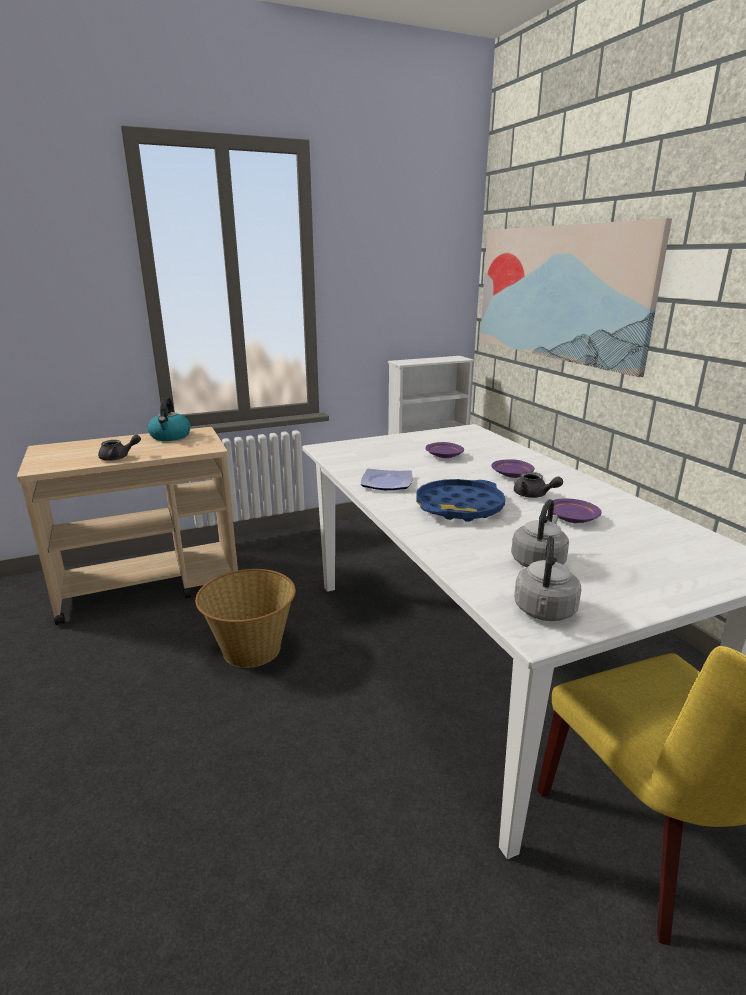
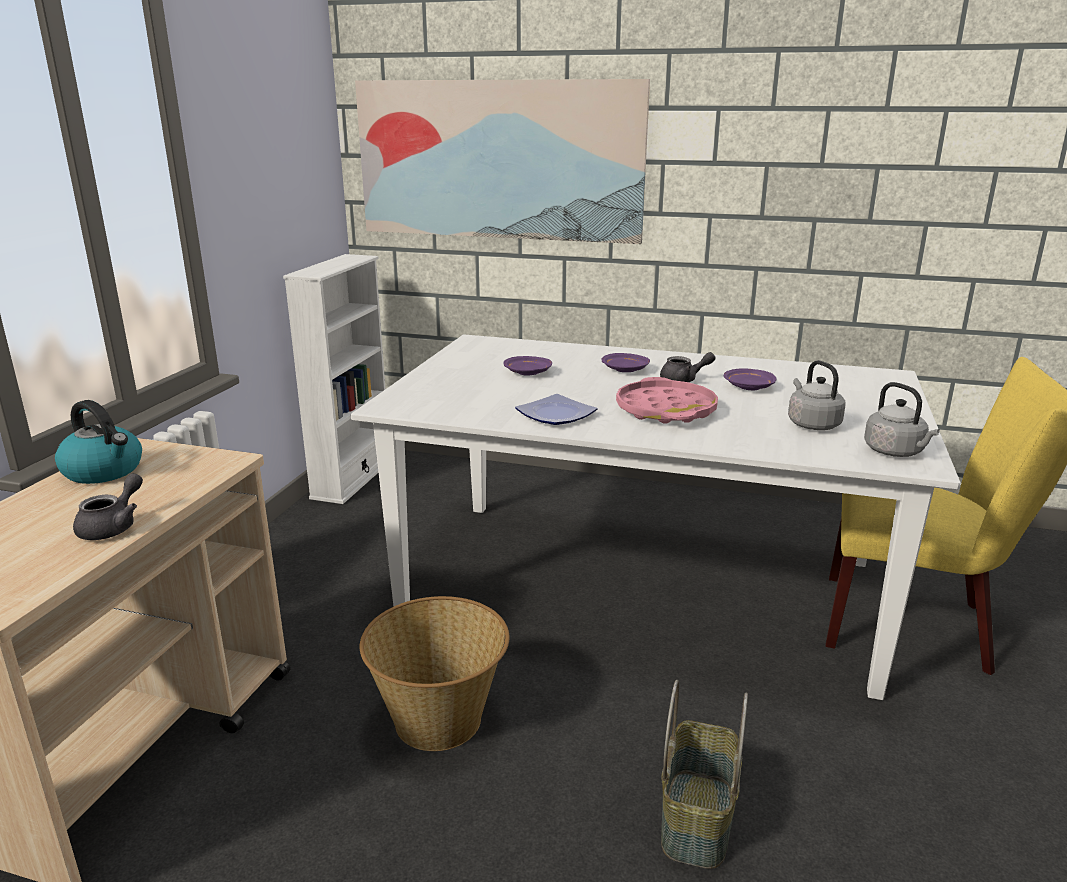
camera: 50 degrees left, 0 degrees up
blue tray [416,479,505,522] -> pink tray [616,377,718,424]
none -> basket [661,680,748,869]

